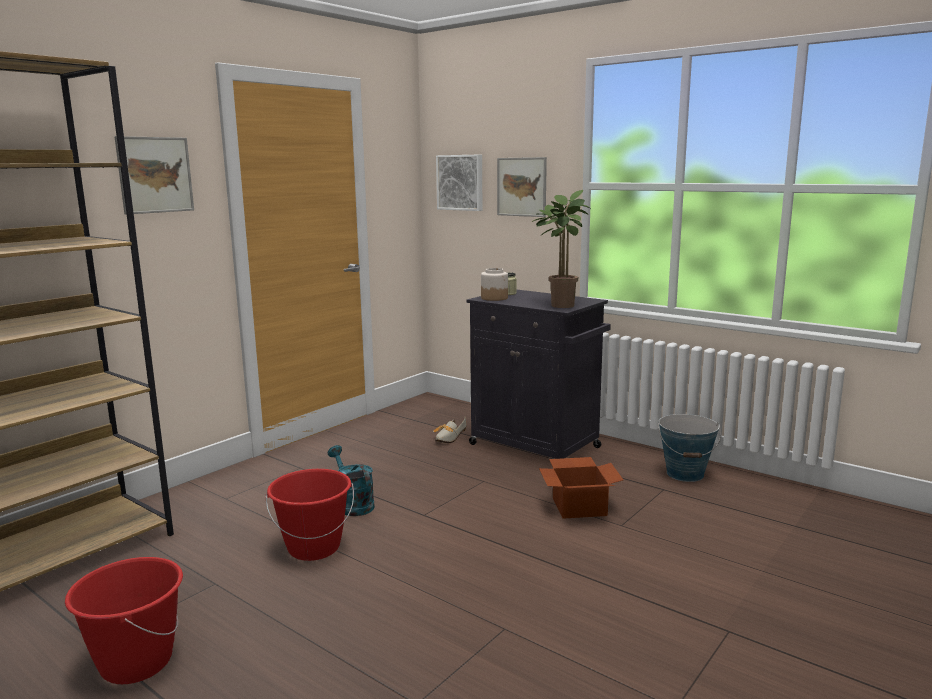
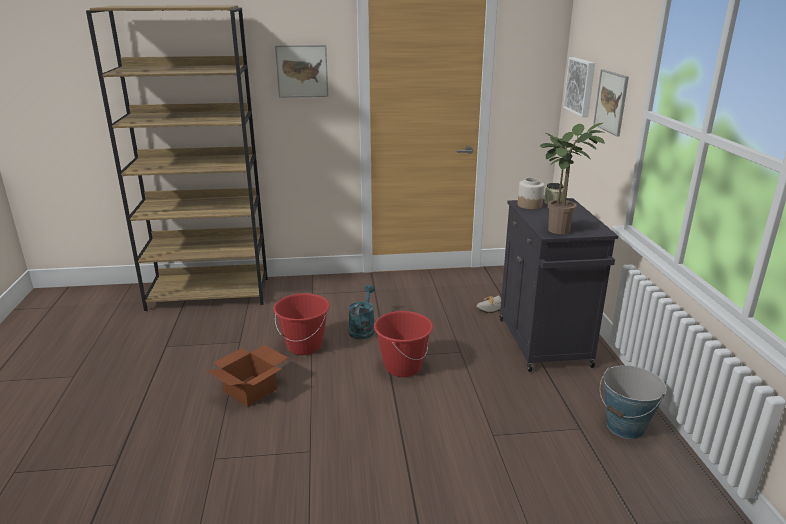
camera: 45 degrees right, 10 degrees up
red bucket [65,557,183,684] -> red bucket moved to [374,311,433,377]
cardboard box [539,457,623,519] -> cardboard box moved to [205,345,288,407]

